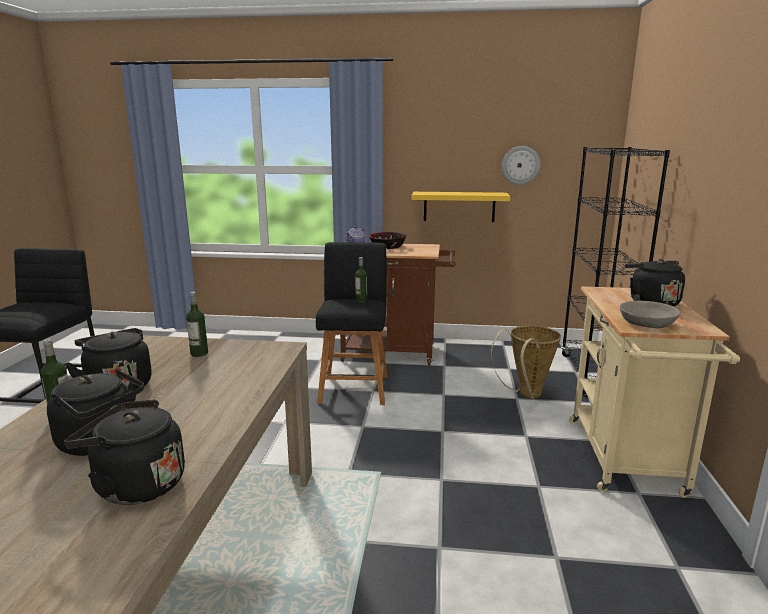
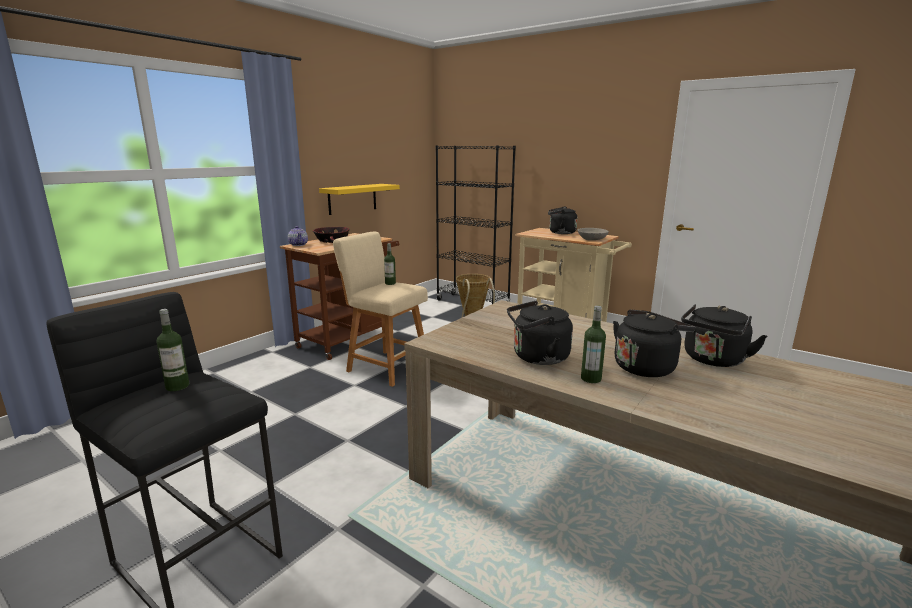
camera: 60 degrees left, 0 degrees up
bottle [186,292,208,357] -> bottle moved to [156,309,190,391]
black stool [316,242,388,405] -> beige stool [333,232,428,387]
wall clock [502,146,540,185] -> none

